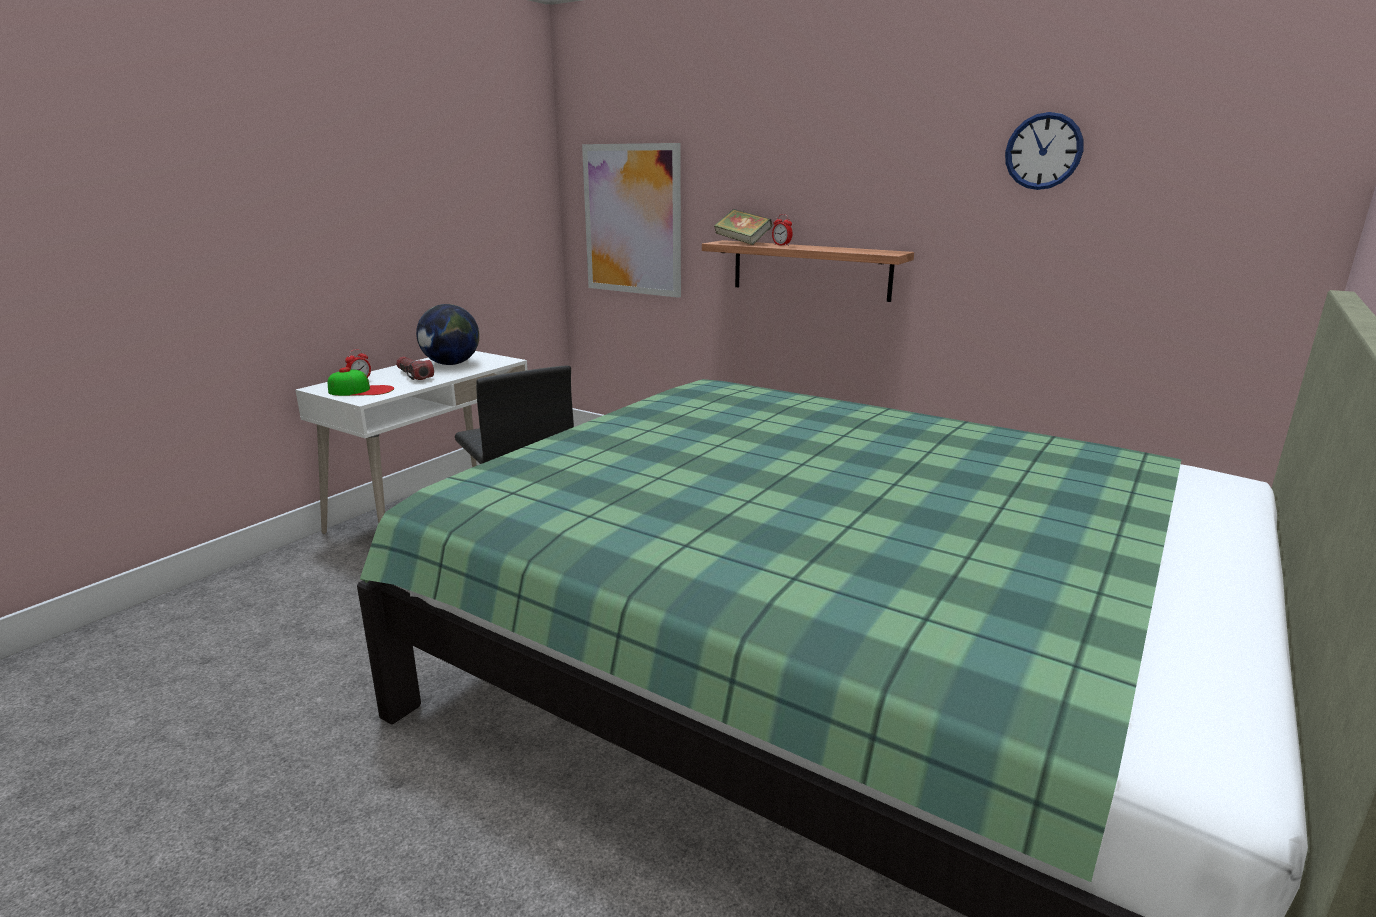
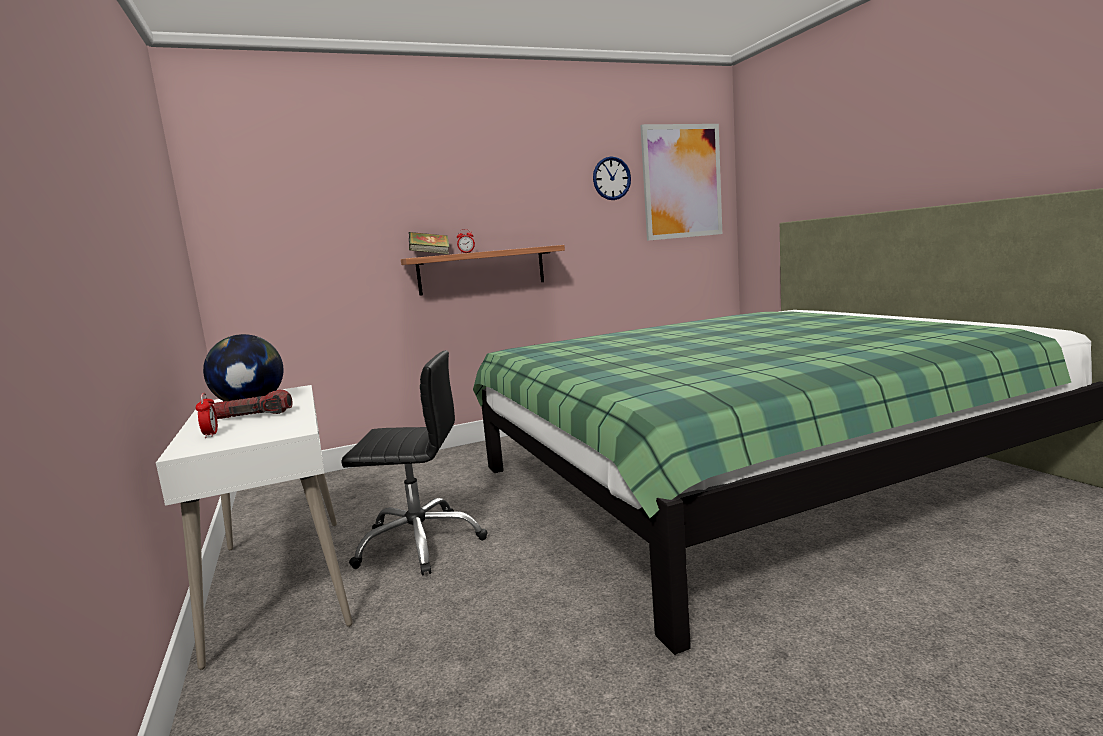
camera: 55 degrees left, 10 degrees down
cap [328,367,394,396] -> none
picture [582,143,681,298] -> picture moved to [640,124,722,241]

